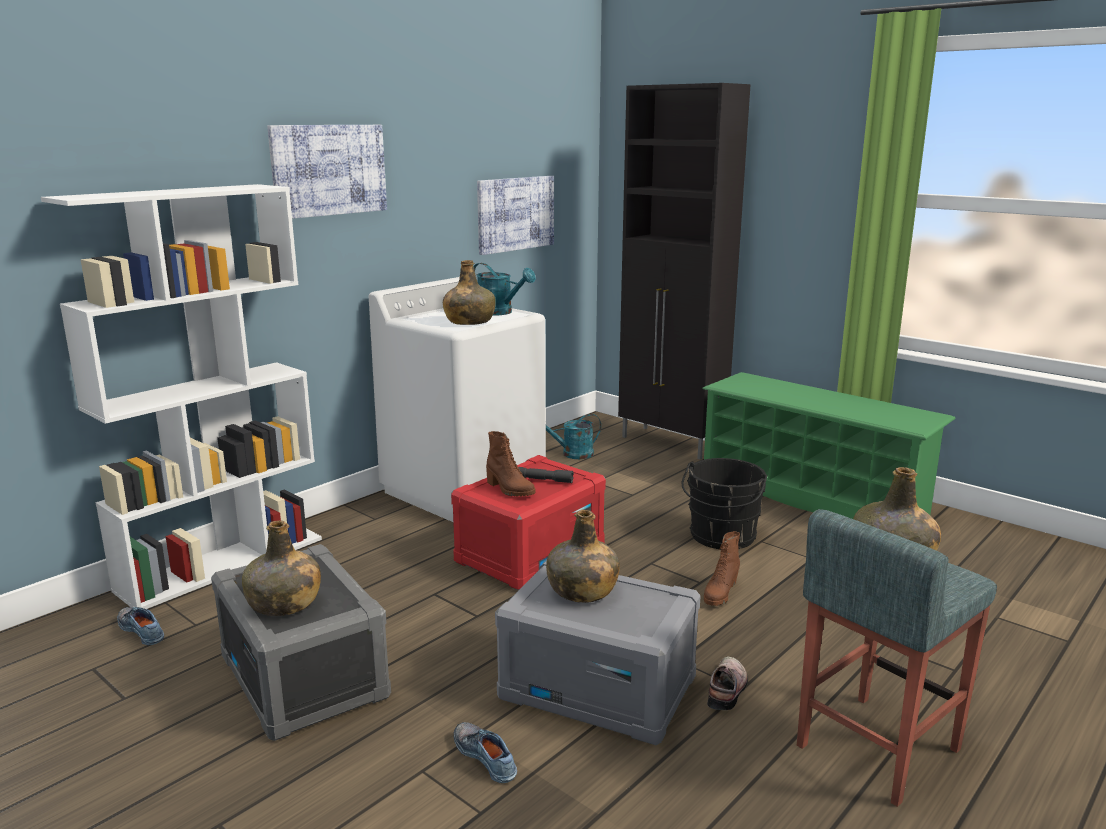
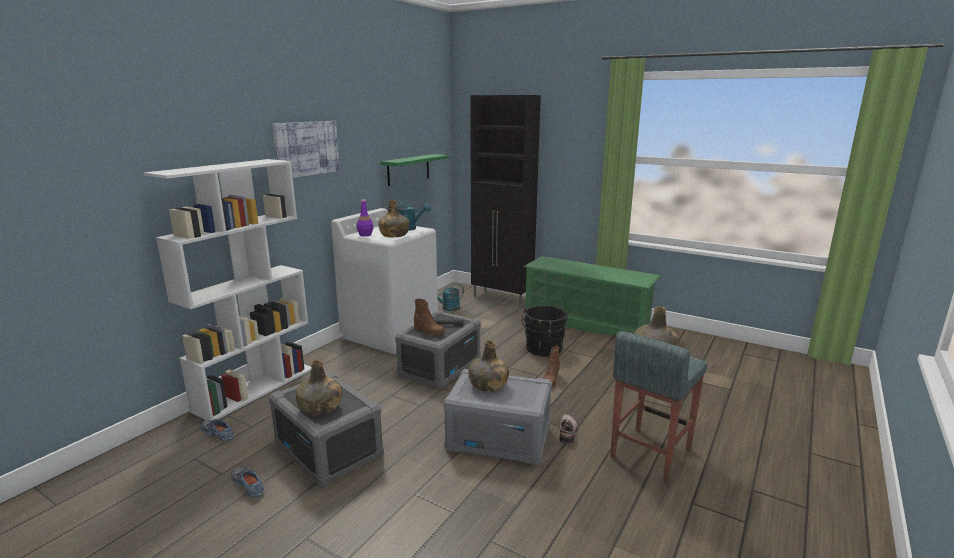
camera: 10 degrees left, 0 degrees up
red storage box [451,455,606,591] -> grey storage box [395,311,481,389]
shoe [454,722,517,783] -> shoe moved to [231,467,265,498]
picture [477,176,554,255] -> green shelf [380,154,449,186]
none -> purple bottle [357,199,374,237]

